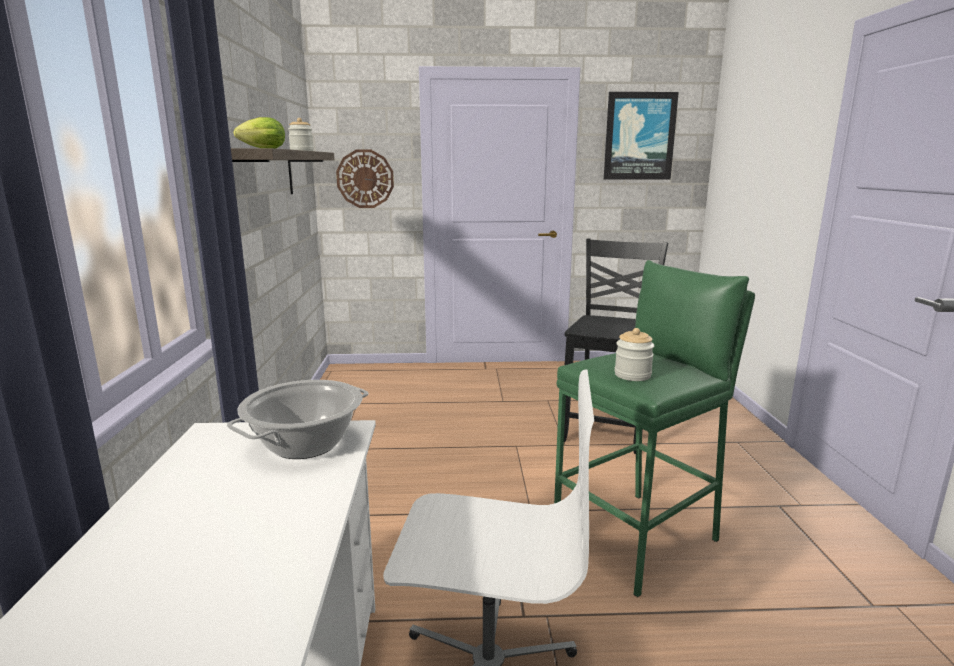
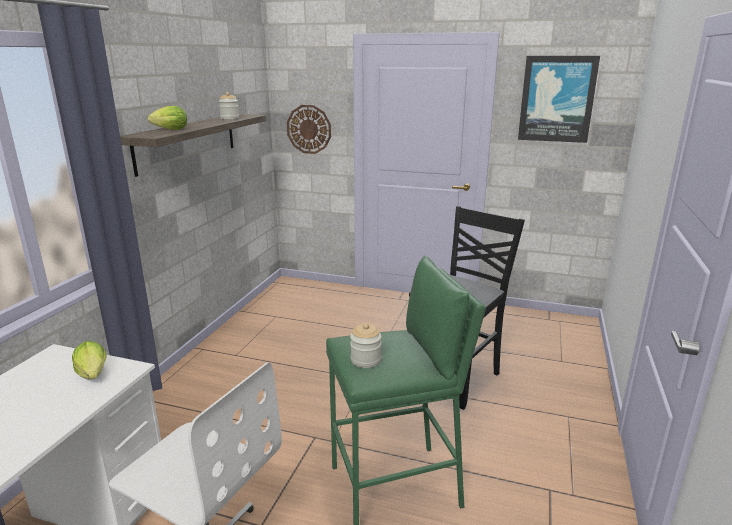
camera: 20 degrees right, 5 degrees up
cooking pot [227,380,369,459] -> lettuce [72,341,106,380]

